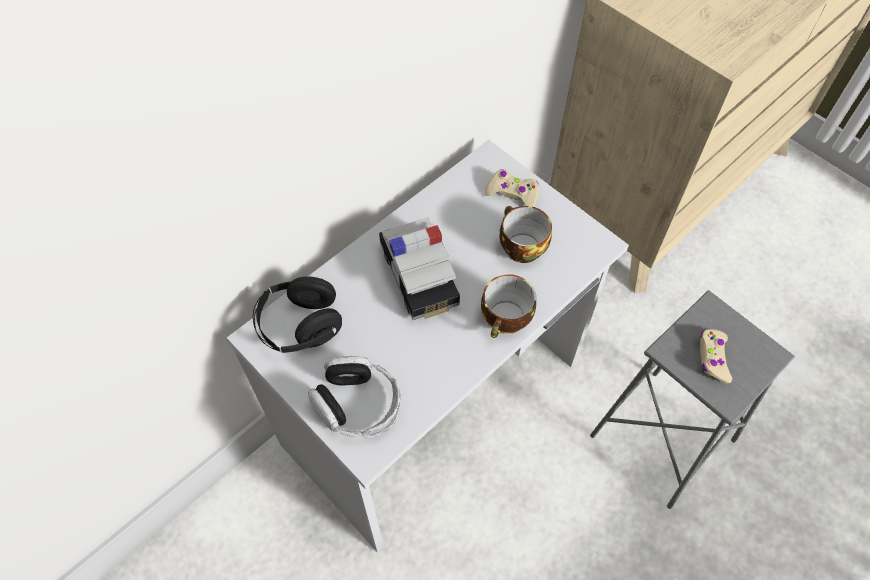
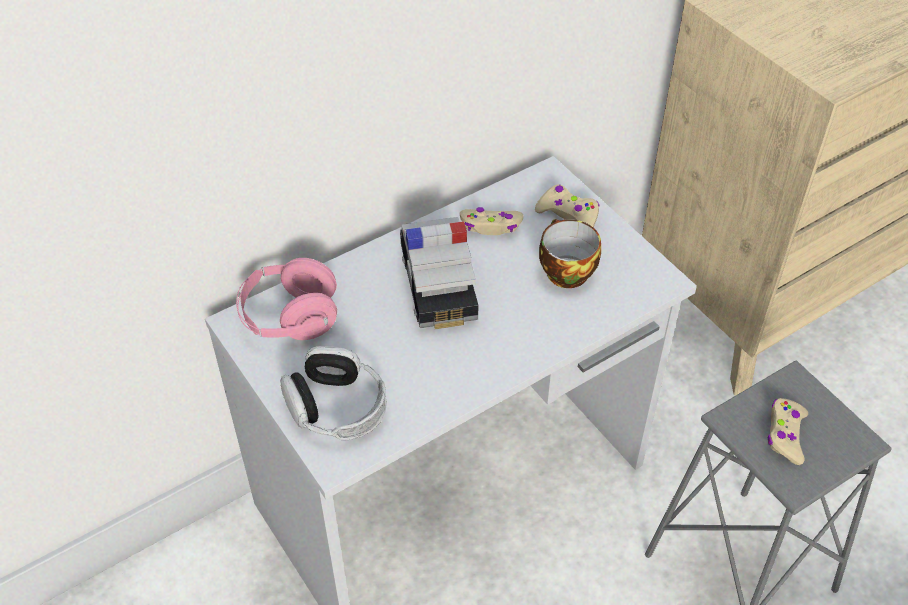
camera: 10 degrees right, 10 degrees down
black headphones [253,277,342,353] -> pink headphones [236,258,337,340]
cup [481,274,536,338] -> none
none -> beige game controller [460,207,524,235]

